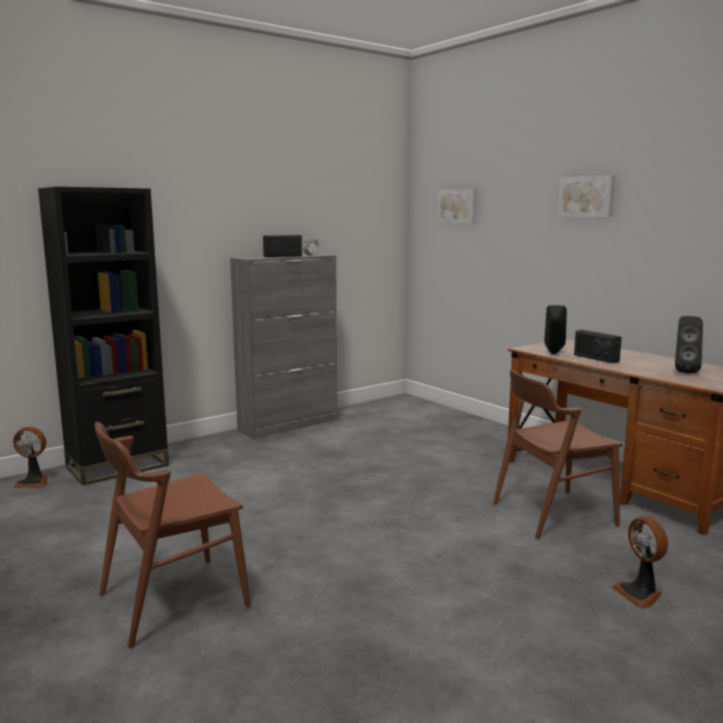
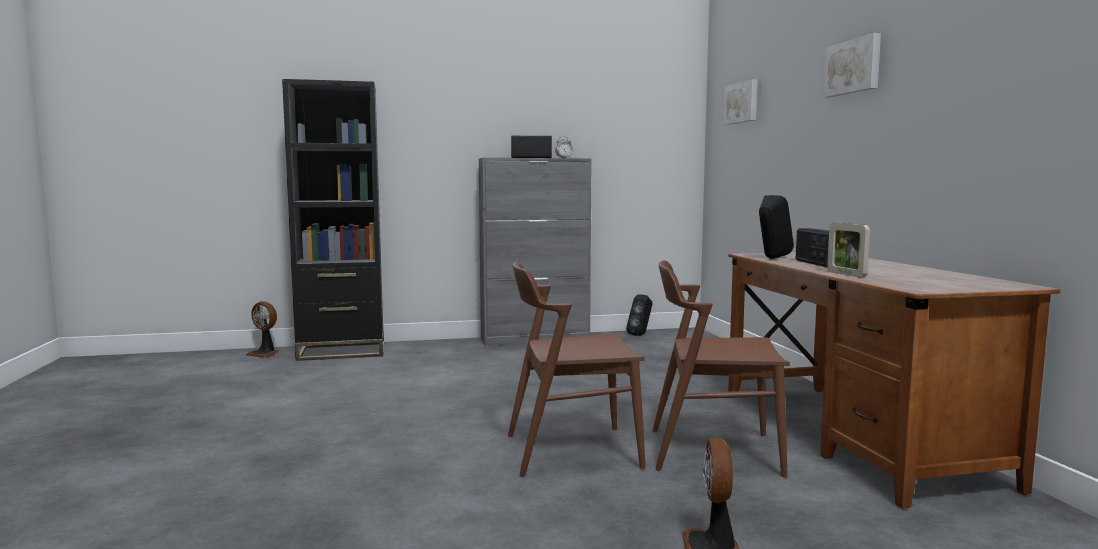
camera: 25 degrees right, 5 degrees down
brown chair [95,422,250,648] -> brown chair moved to [508,262,646,477]
black speaker [675,316,703,373] -> black speaker moved to [626,294,653,336]
none -> picture frame [827,223,870,277]

